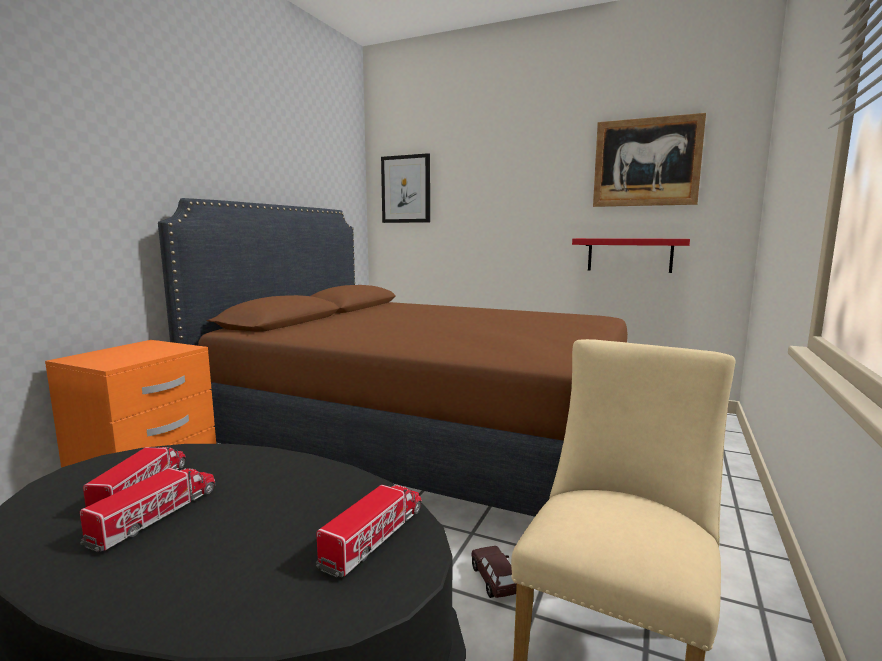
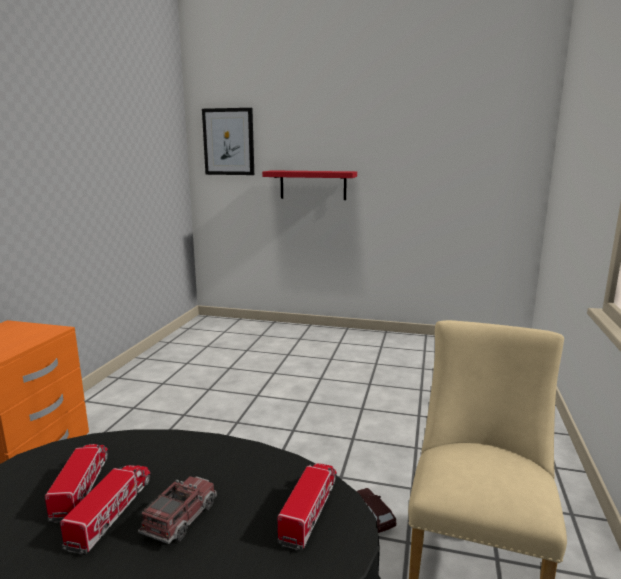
camera: 10 degrees left, 5 degrees up
brown bed [158,198,628,517] -> none
red shelf [572,238,690,273] -> red shelf moved to [262,170,357,200]
picture [593,113,706,207] -> none
none -> toy truck [138,476,217,544]

